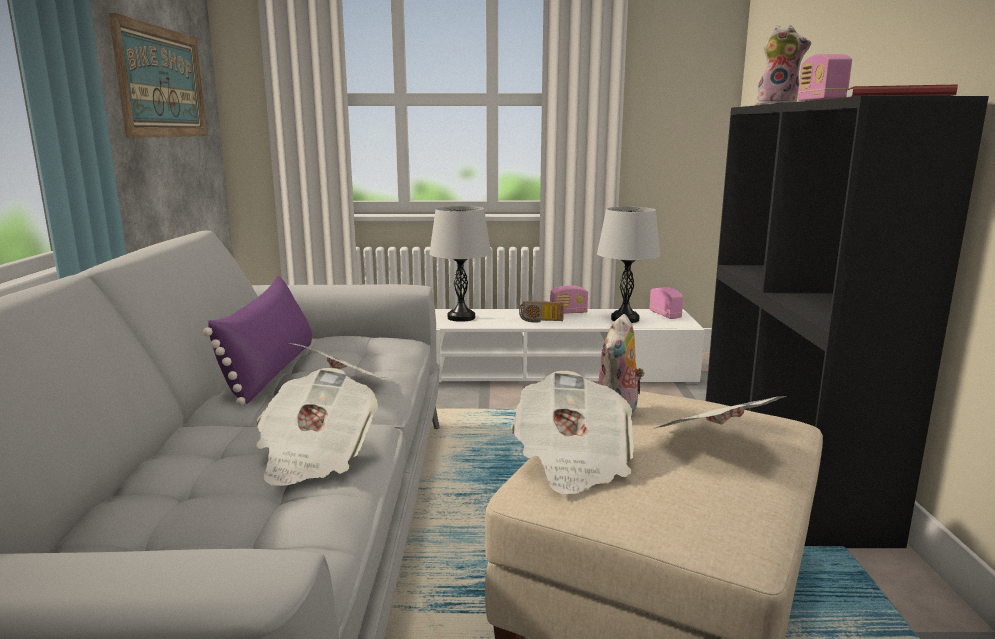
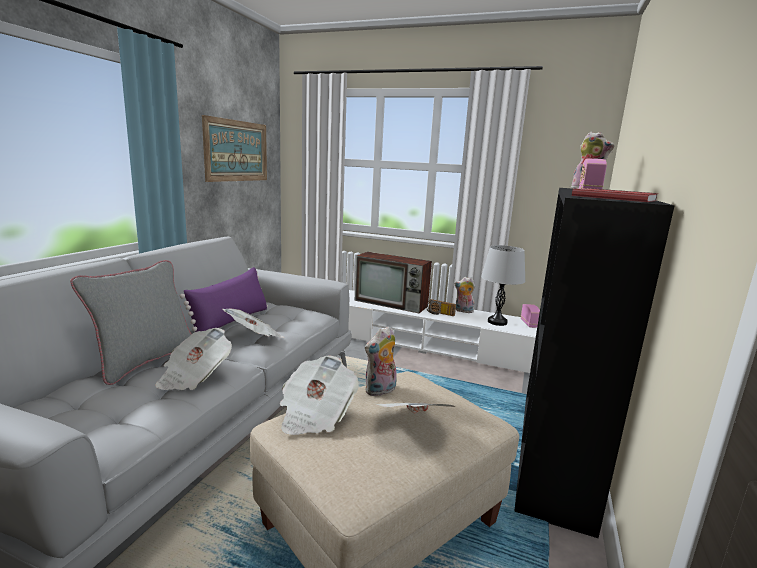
camera: 20 degrees right, 0 degrees up
grey table lamp [429,206,491,322] -> television [355,252,432,313]
radio [550,285,588,314] -> plush toy [455,277,475,313]
none -> grey pillow [70,260,192,385]

